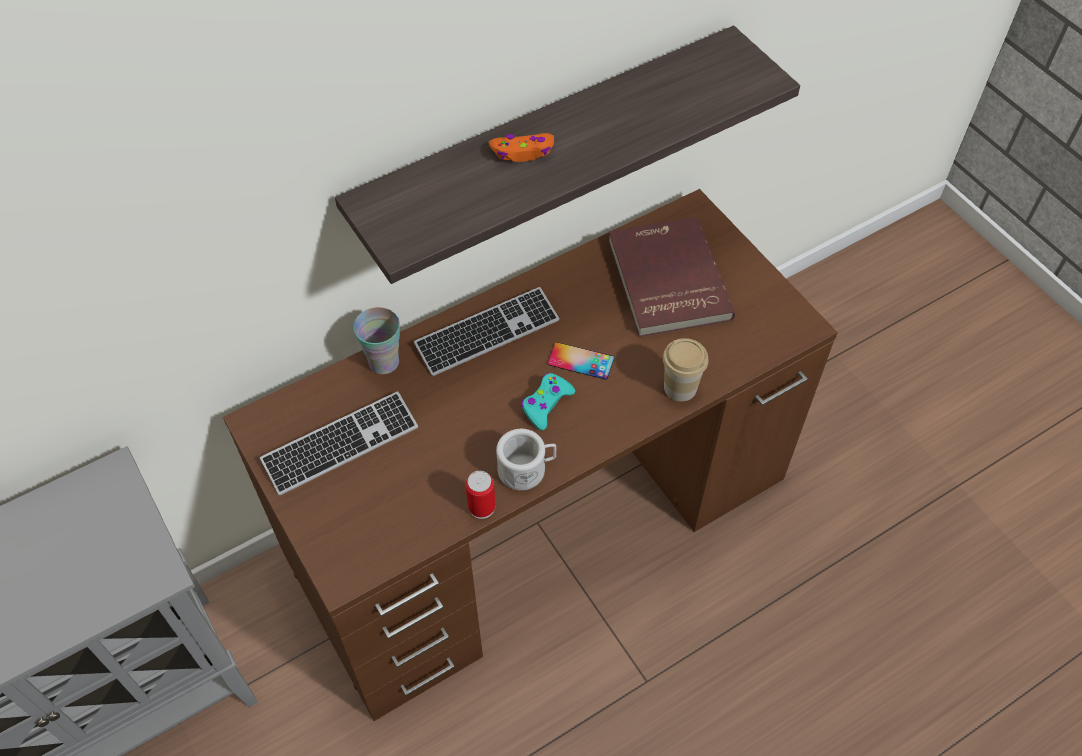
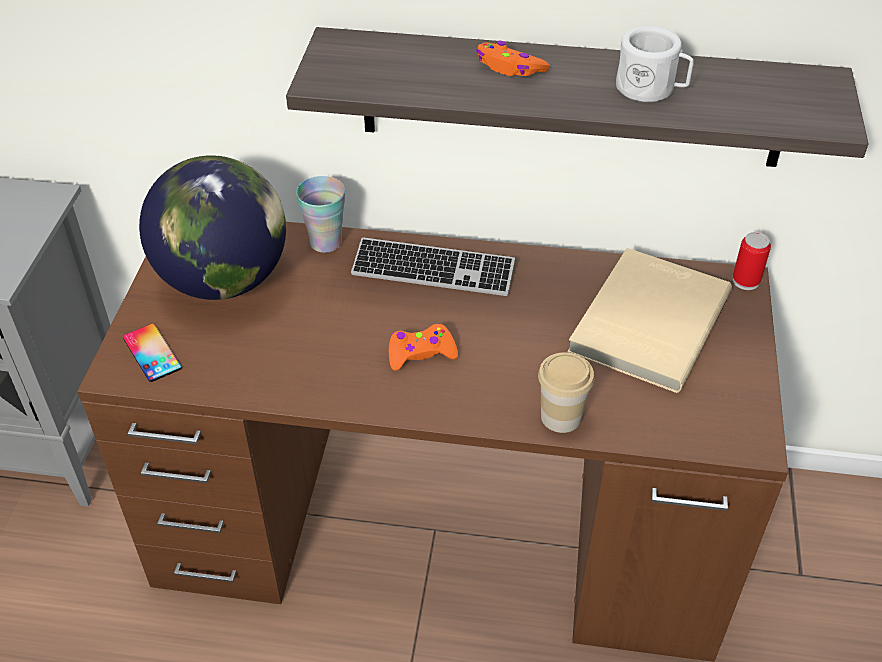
camera: 40 degrees right, 10 degrees down
keyboard [260,391,418,496] -> globe [139,155,286,300]
can [465,471,496,519] -> can moved to [733,232,771,290]
white mug [496,429,556,490] -> white mug moved to [616,26,694,102]
turquoise game controller [521,373,575,430] -> orange game controller [389,324,458,371]
phone [548,342,614,380] -> phone moved to [123,323,182,382]
red book [608,217,735,337] -> beige book [567,248,732,393]

